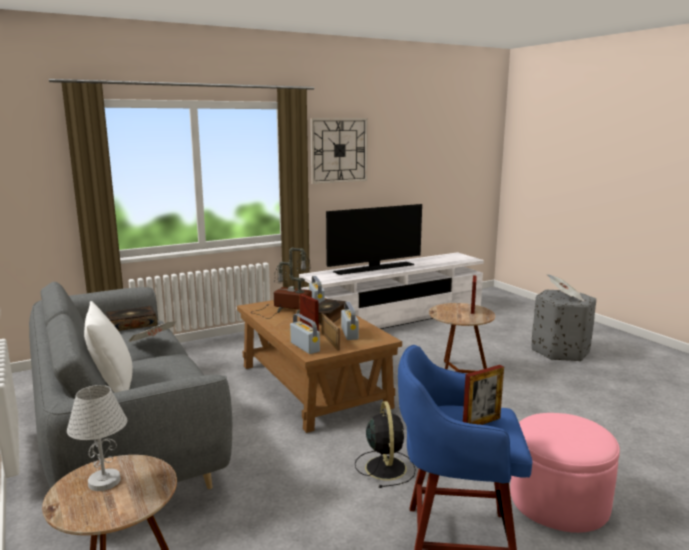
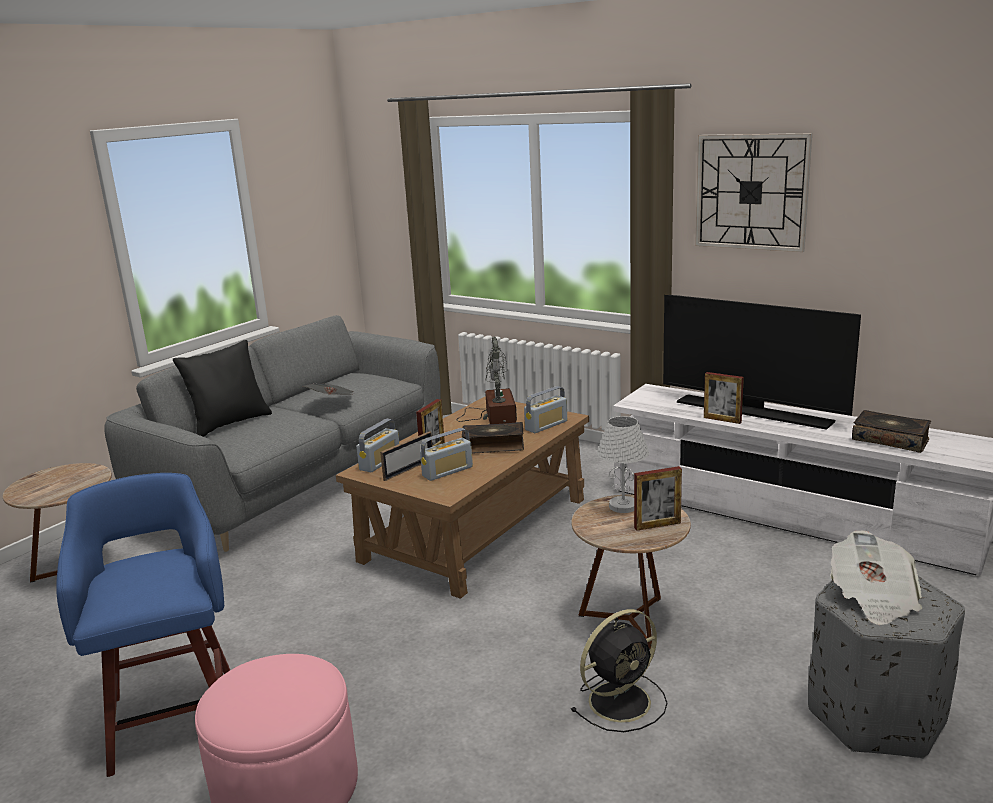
camera: 65 degrees right, 5 degrees up
white table lamp [67,385,127,491] -> white table lamp moved to [597,416,649,513]
white pillow [84,301,132,393] -> black pillow [173,340,272,437]
book [106,306,158,331] -> book moved to [852,410,931,453]
black fan [355,401,416,488] -> black fan moved to [571,609,667,732]
picture frame [463,365,504,425] -> picture frame moved to [704,372,744,424]

